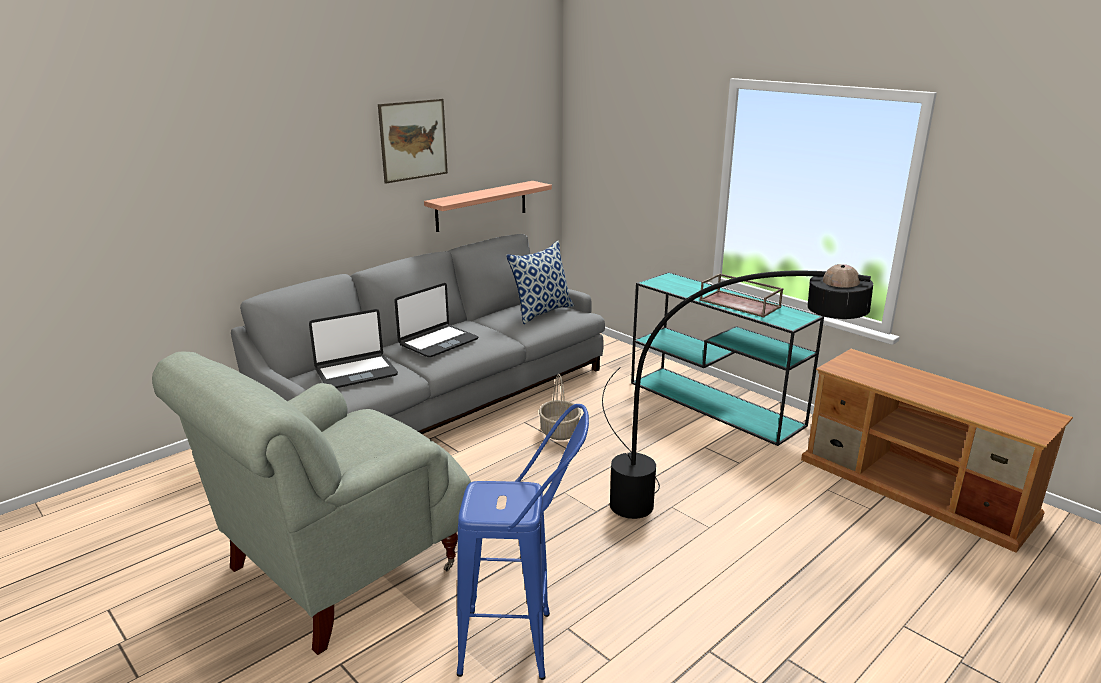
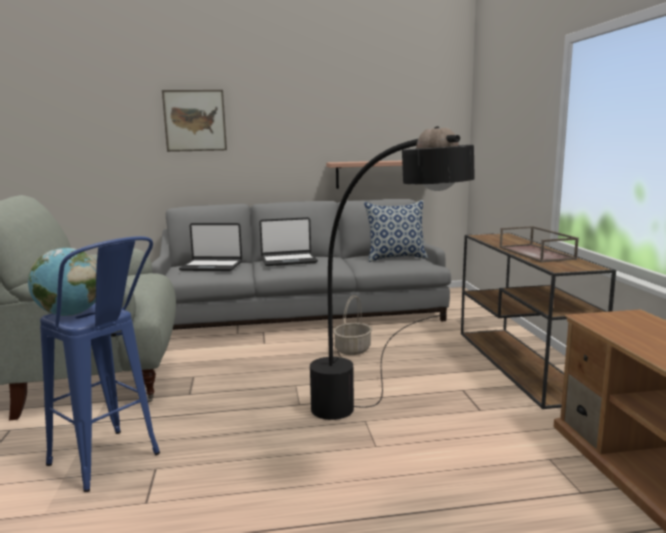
camera: 35 degrees right, 10 degrees down
picture [378,99,448,184] -> picture moved to [162,90,227,152]
turquoise console table [631,272,824,446] -> brown console table [461,233,616,409]
none -> globe [28,248,97,316]

